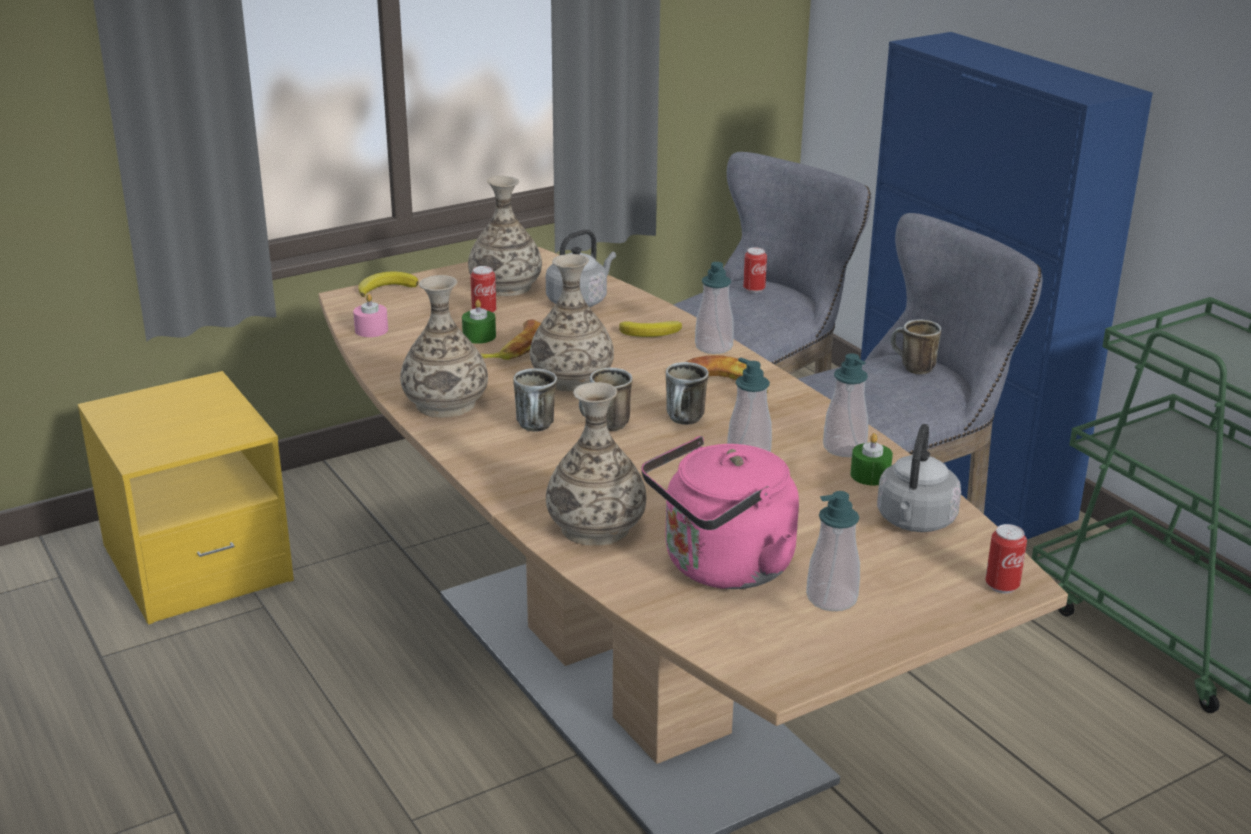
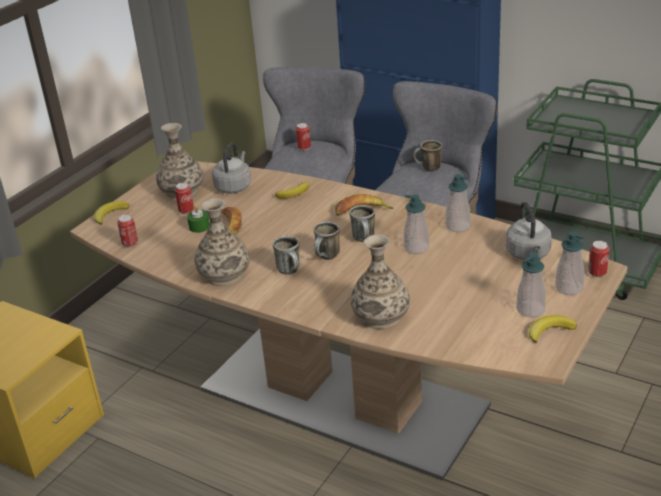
camera: 25 degrees left, 5 degrees up
pink candle [353,294,388,337] -> can [117,215,138,248]
vase [530,254,614,392] -> none
pink kettle [641,436,799,589] -> none
soap dispenser [695,262,734,354] -> soap dispenser moved to [555,231,584,295]
green candle [850,433,893,485] -> none
none -> banana [529,315,577,344]

